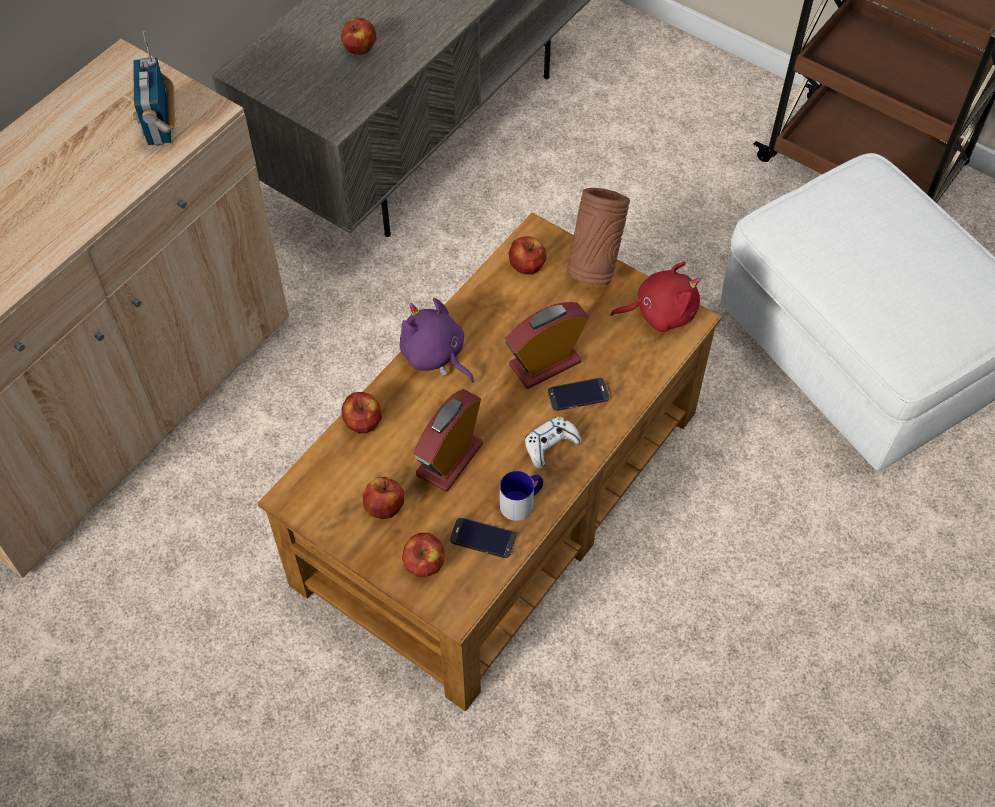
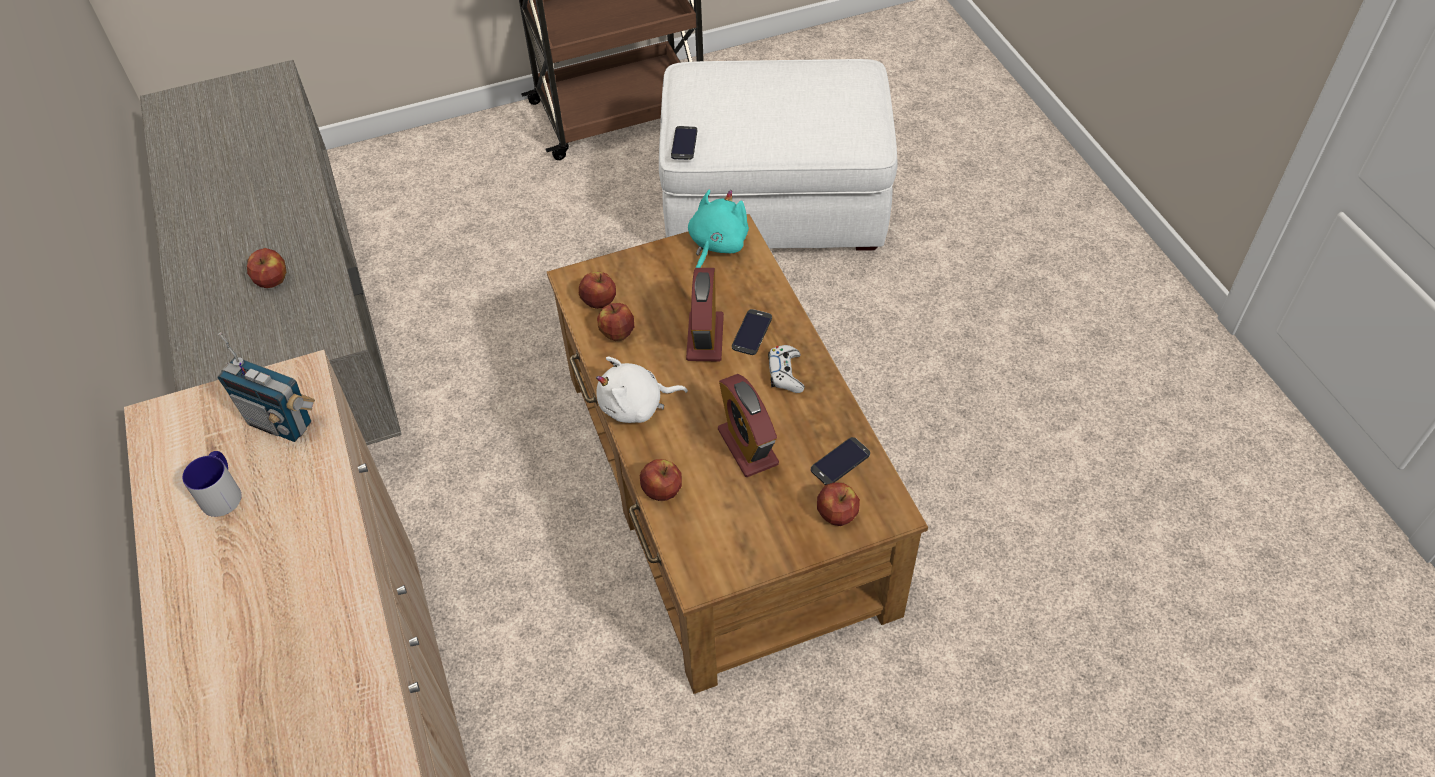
camera: 55 degrees left, 5 degrees down
apple [363,477,404,519] -> apple moved to [597,303,634,341]
purple plush toy [399,298,474,383] -> white plush toy [596,356,688,423]
mug [500,471,543,521] -> mug moved to [182,451,241,517]
brown vase [567,188,630,285] -> none
red plush toy [611,262,701,332] -> turquoise plush toy [688,190,749,268]
none -> phone [671,126,697,160]

